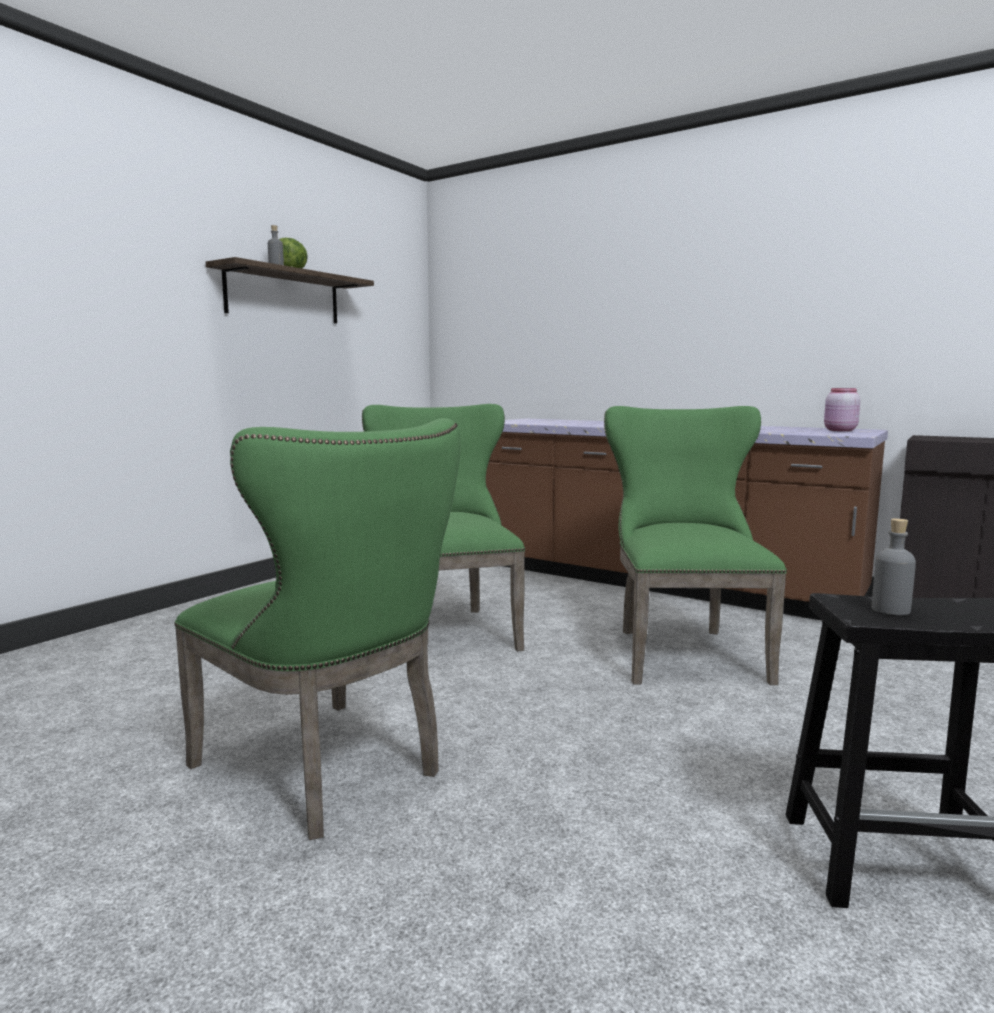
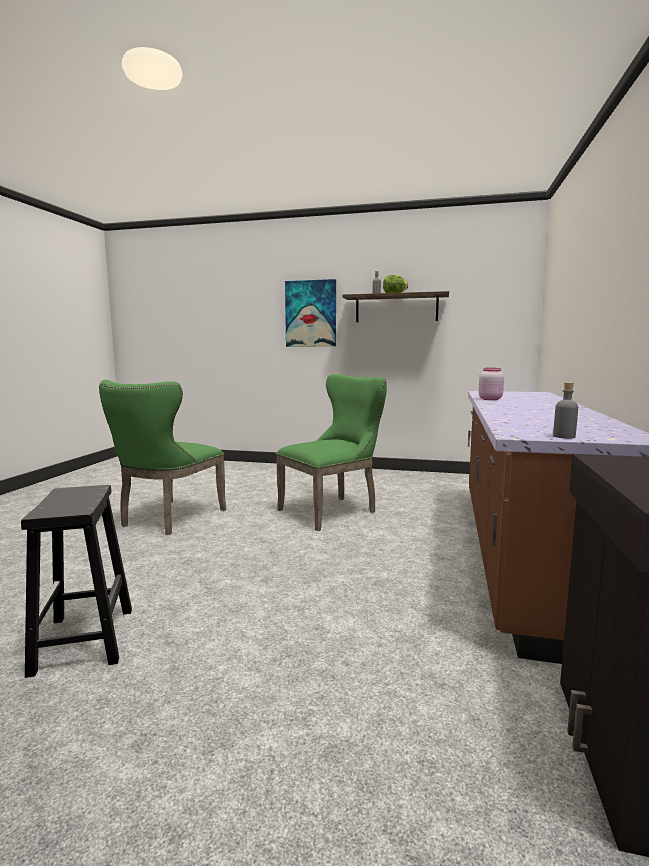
camera: 70 degrees right, 0 degrees up
green chair [604,406,787,685] -> none
pink jar [824,388,861,431] -> pink jar moved to [479,368,504,400]
grey bottle [872,518,916,615] -> grey bottle moved to [553,382,578,439]
none -> picture [285,279,336,347]

